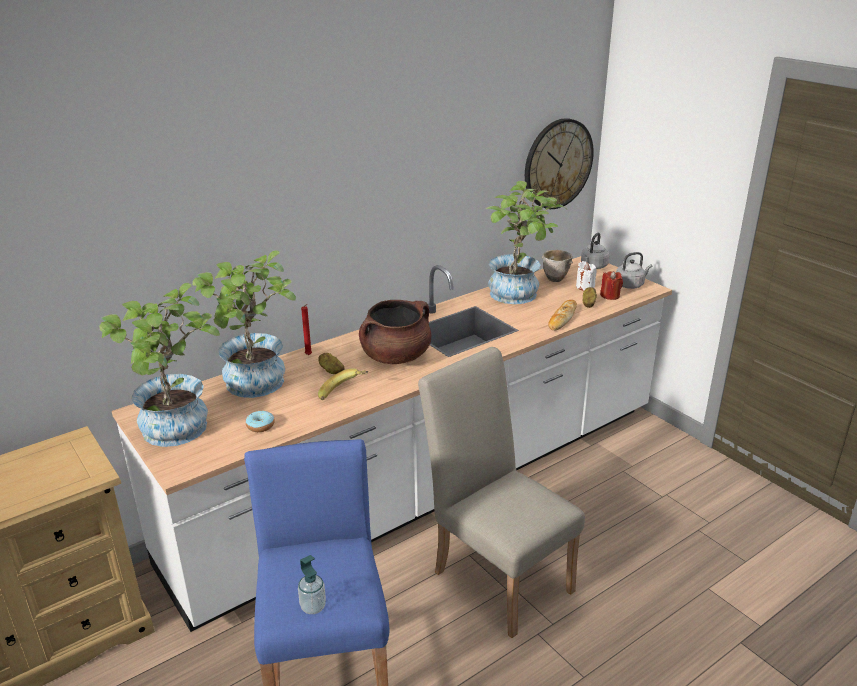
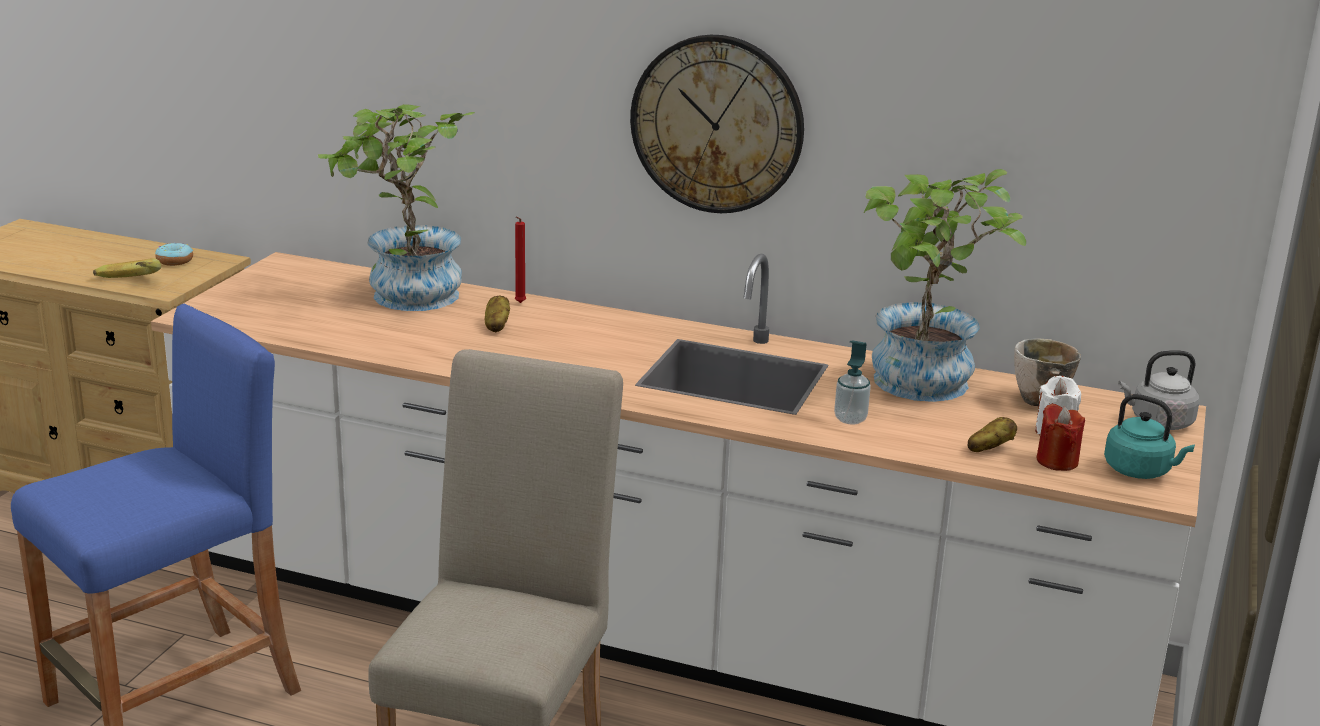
camera: 55 degrees right, 5 degrees down
potted plant [99,283,220,447] -> none
donut [246,411,275,432] -> donut moved to [155,243,193,266]
soap dispenser [298,555,326,614] -> soap dispenser moved to [834,340,871,425]
banana [318,368,368,400] -> banana moved to [93,258,161,278]
brown cooking pot [359,300,431,364] -> none
wall clock [525,118,594,209] -> wall clock moved to [630,35,804,213]
bread [548,300,577,330] -> none
grey kettle [616,252,652,289] -> turquoise kettle [1104,394,1195,479]

